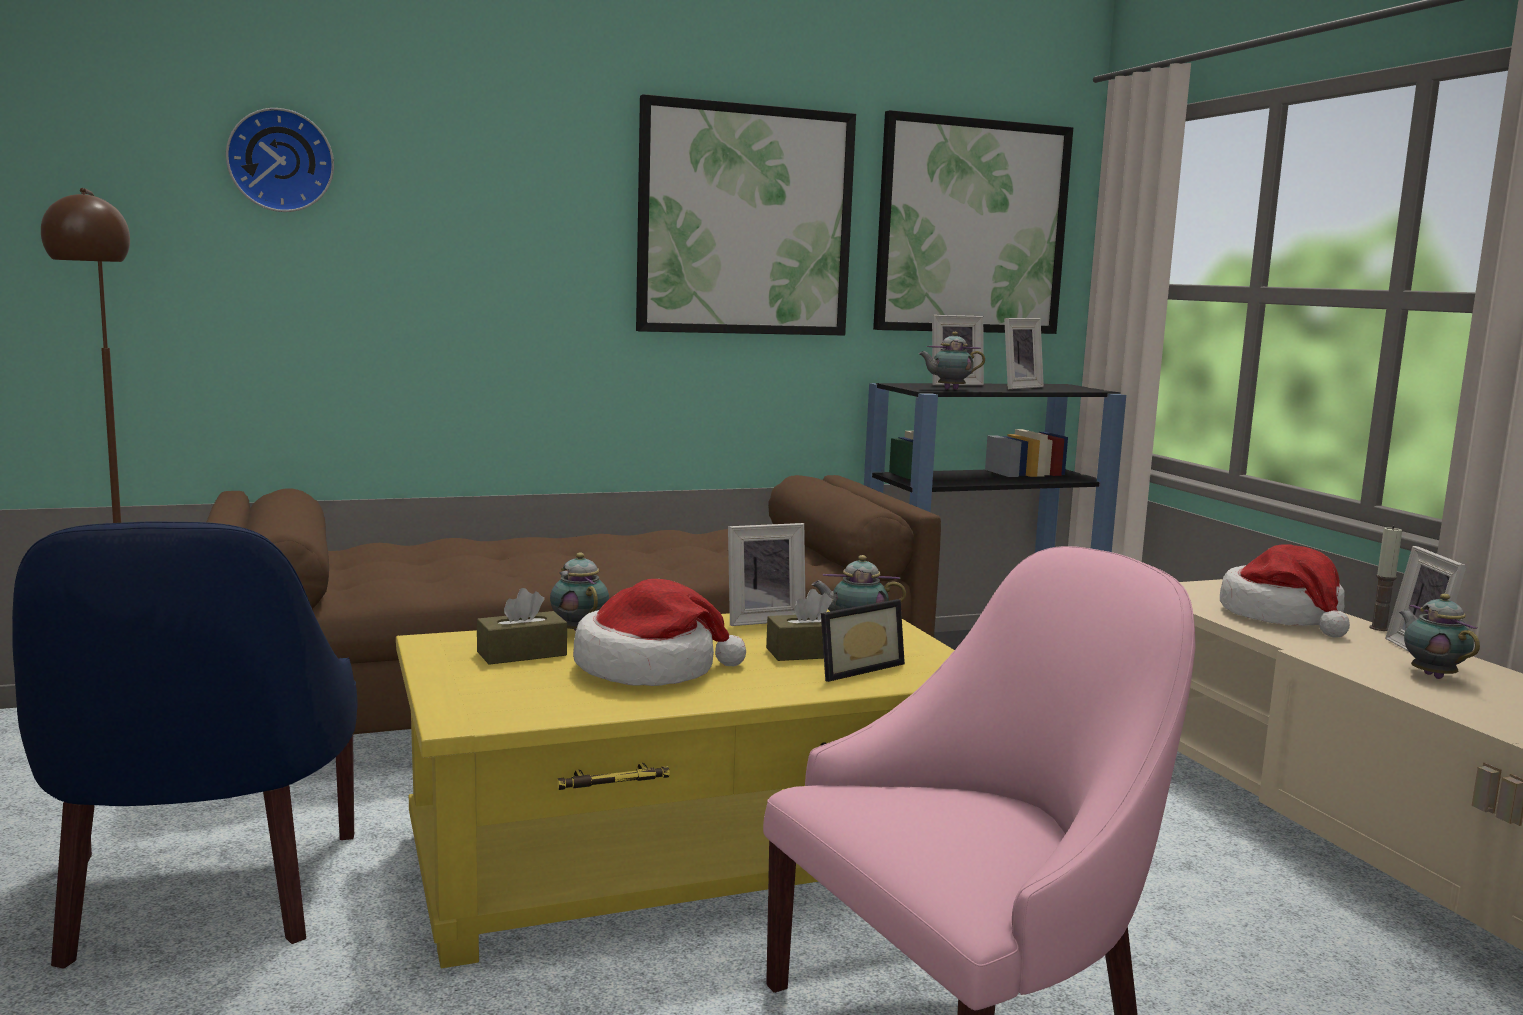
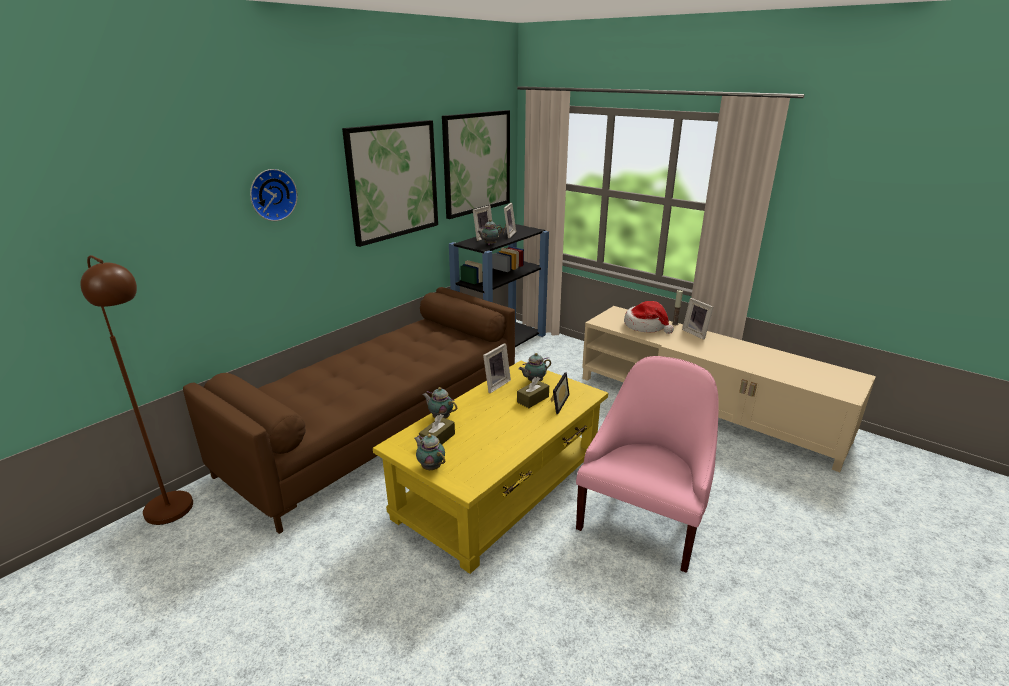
camera: 30 degrees left, 15 degrees up
blue armchair [12,521,358,968] -> none
wall clock [226,108,334,212] -> wall clock moved to [250,169,298,221]
hat [573,579,746,686] -> none
teapot [1399,594,1480,679] -> teapot moved to [414,434,445,470]

